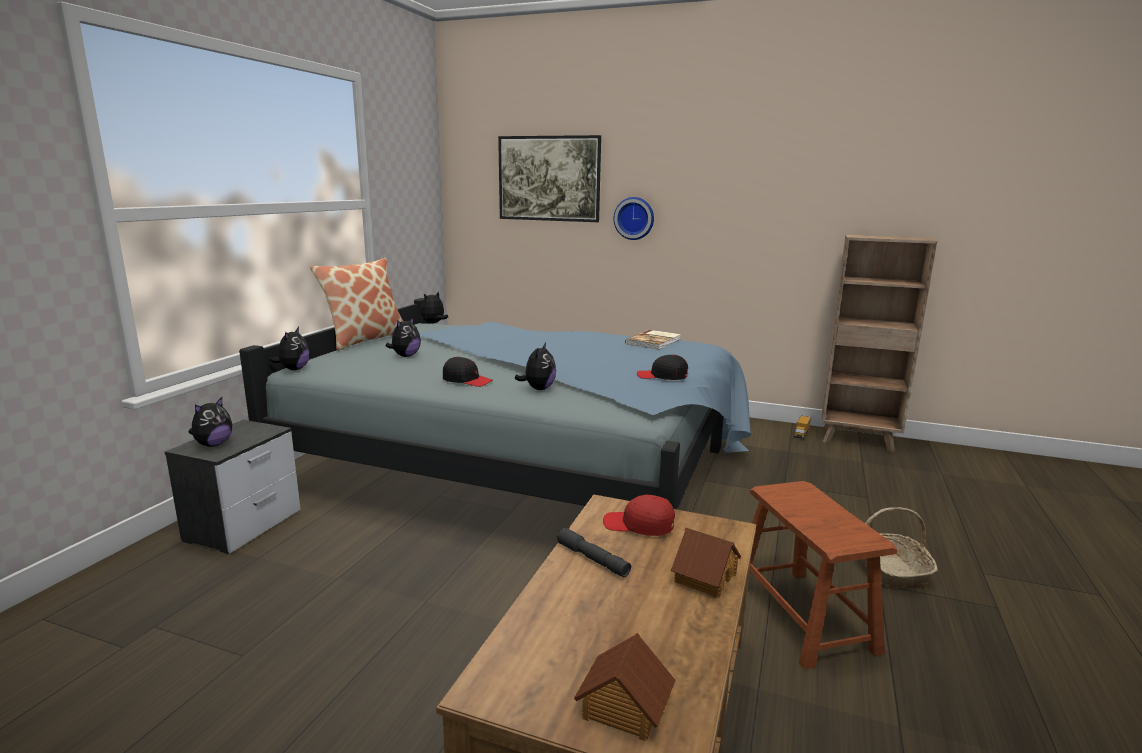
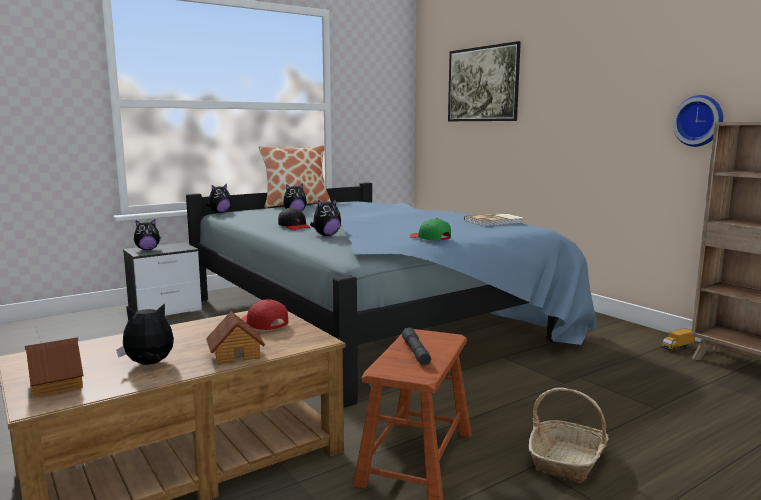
camera: 35 degrees right, 5 degrees down
plush toy [421,291,448,323] -> plush toy moved to [116,303,174,365]
grey flashlight [557,527,631,577] -> grey flashlight moved to [402,327,431,366]
wall clock [614,197,654,240] -> wall clock moved to [673,95,723,147]
black cap [637,354,688,380] -> green cap [409,218,451,240]

